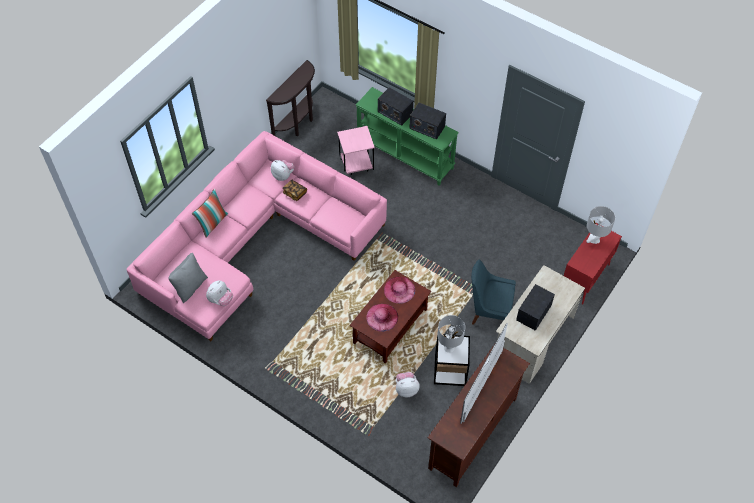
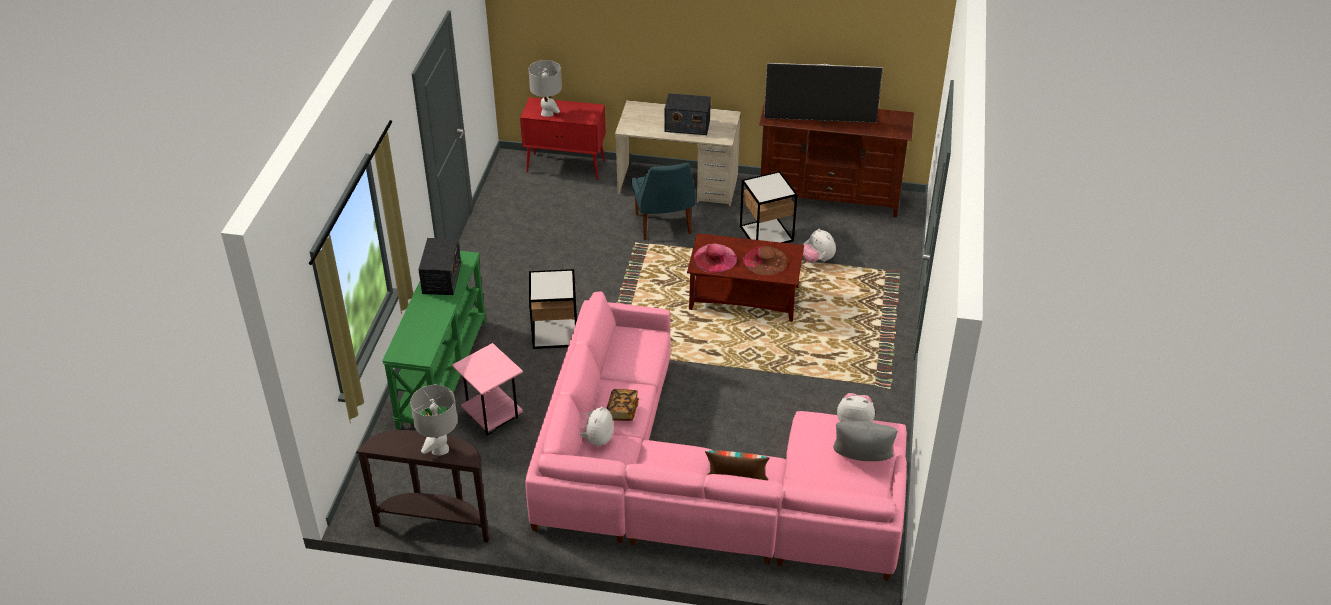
camera: 115 degrees left, 15 degrees down
pink hat [366,304,398,332] -> brown hat [743,246,788,275]
radio [378,87,414,126] -> none
grey table lamp [437,315,465,353] -> grey table lamp moved to [410,385,458,455]
none -> side table [529,269,577,349]

